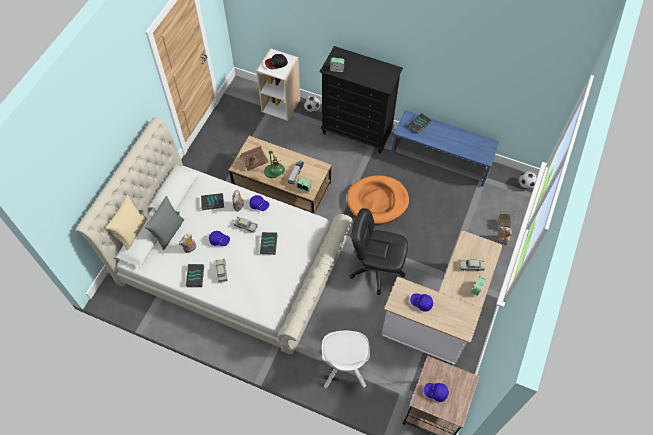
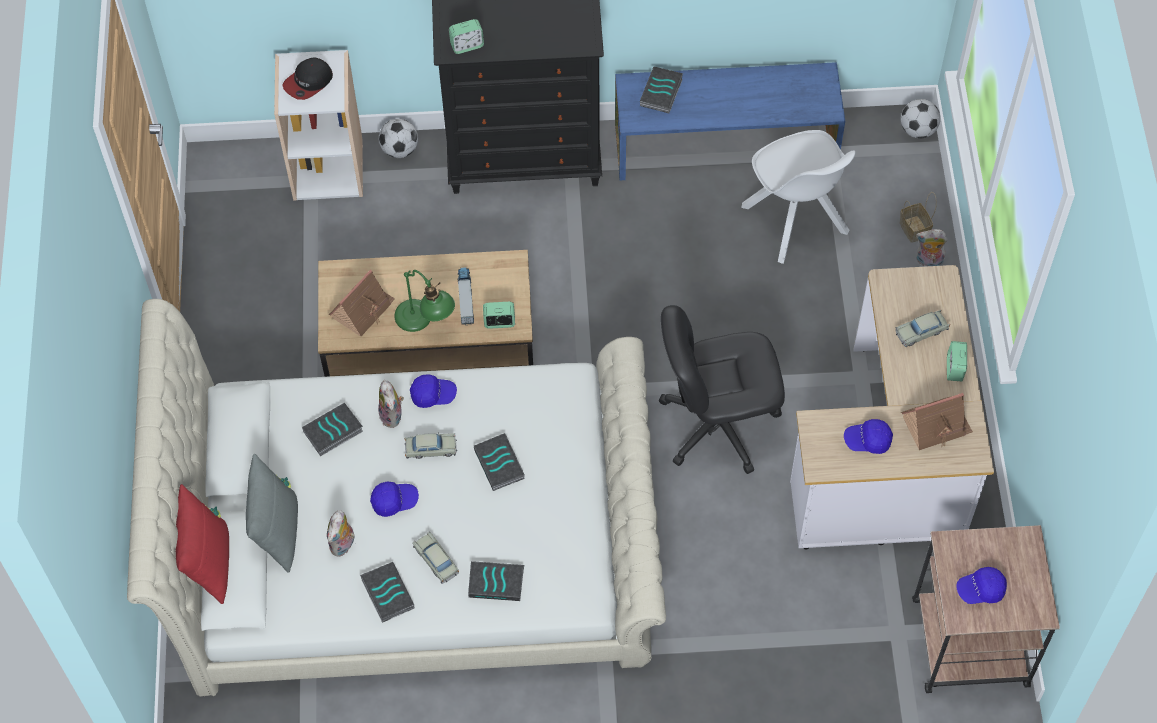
camera: 25 degrees left, 0 degrees up
beige pillow [106,195,148,251] -> red pillow [176,484,229,604]
white chair [322,330,370,388] -> white chair moved to [741,130,855,264]
orange dog bed [347,175,409,224] -> none
none -> book [468,561,524,601]
none -> toy house [901,393,973,450]

